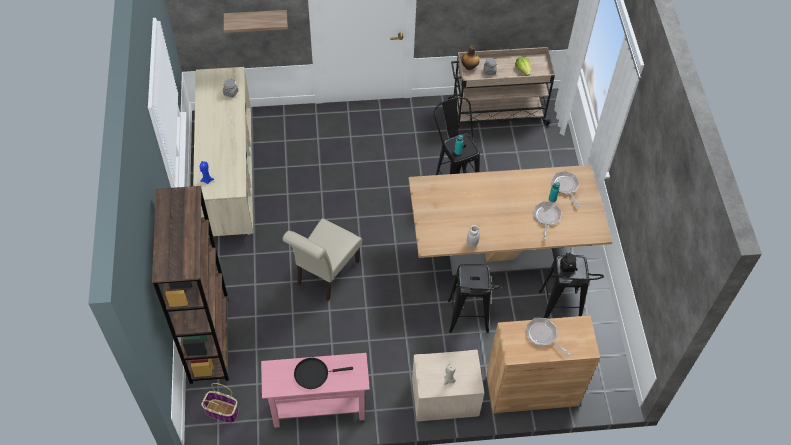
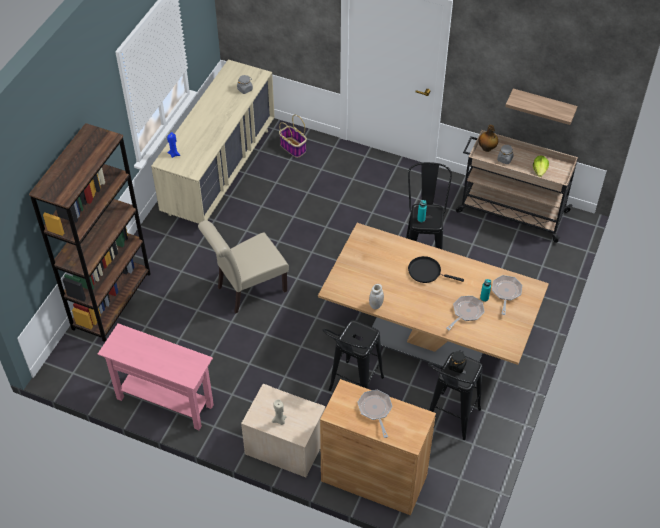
camera: 30 degrees right, 5 degrees down
basket [201,383,239,423] -> basket moved to [279,115,307,158]
shelf [224,10,288,33] -> shelf moved to [505,89,578,125]
black frying pan [294,358,353,389] -> black frying pan moved to [408,256,464,283]

